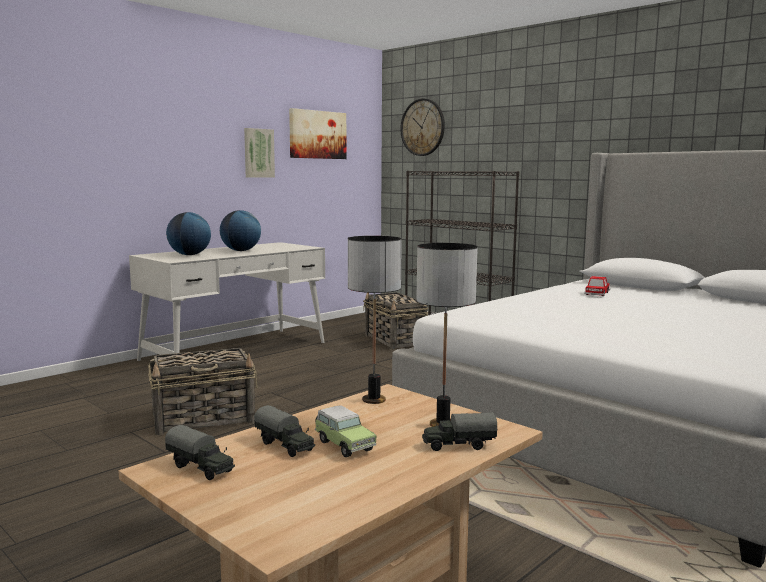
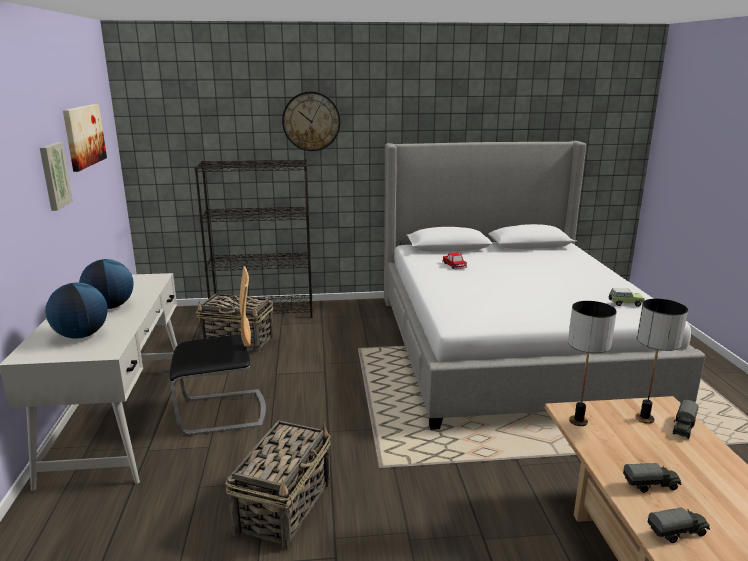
camera: 50 degrees left, 10 degrees up
toy car [315,405,376,457] -> toy car moved to [609,288,645,307]
wall clock [400,99,445,156] -> wall clock moved to [282,91,340,151]
none -> chair [170,266,266,436]

